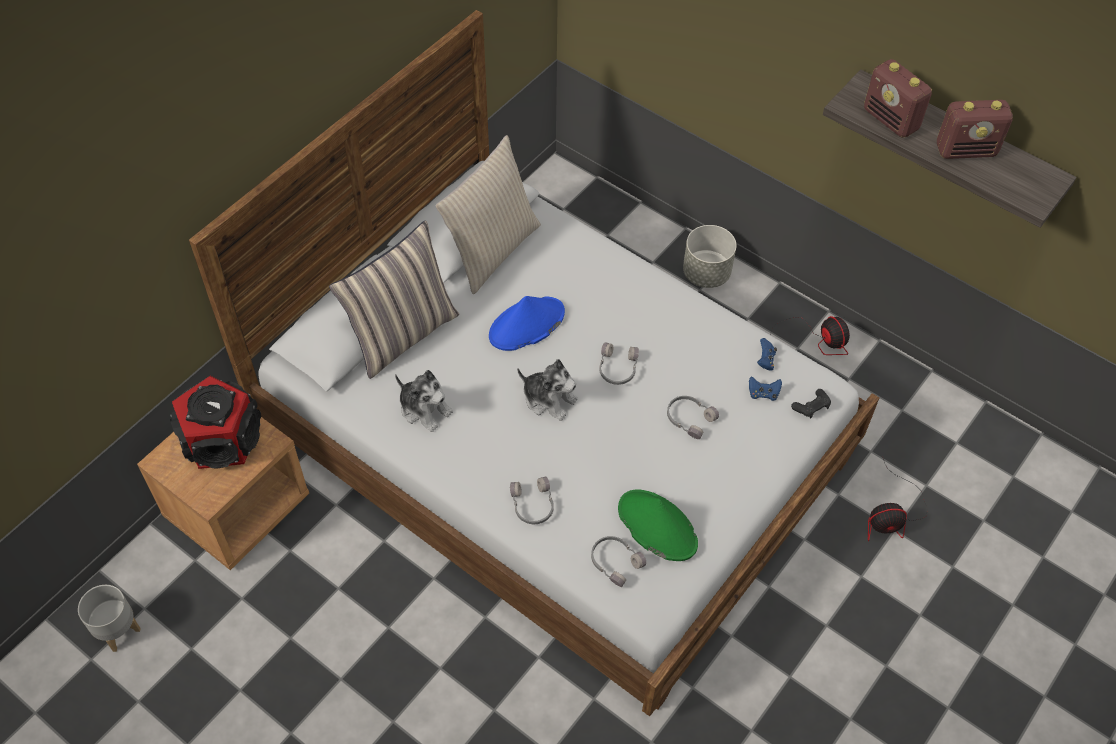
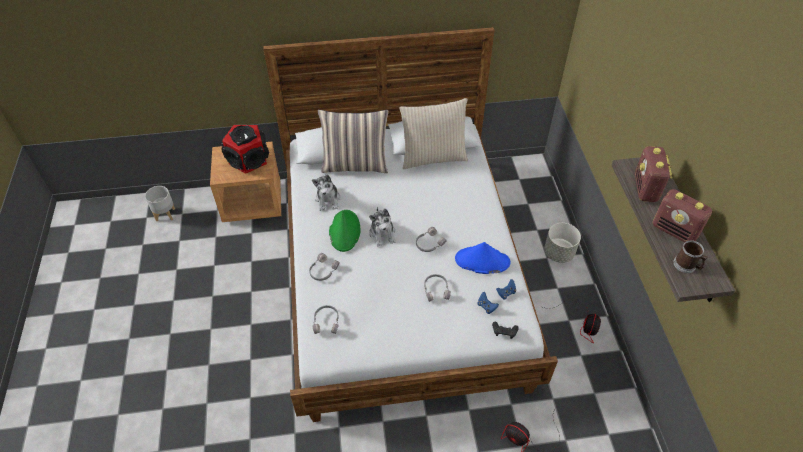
camera: 45 degrees right, 5 degrees down
blue hat [489,296,565,351] -> blue hat moved to [455,242,511,274]
green hat [618,489,698,561] -> green hat moved to [329,210,361,252]
none -> mug [673,240,708,273]

